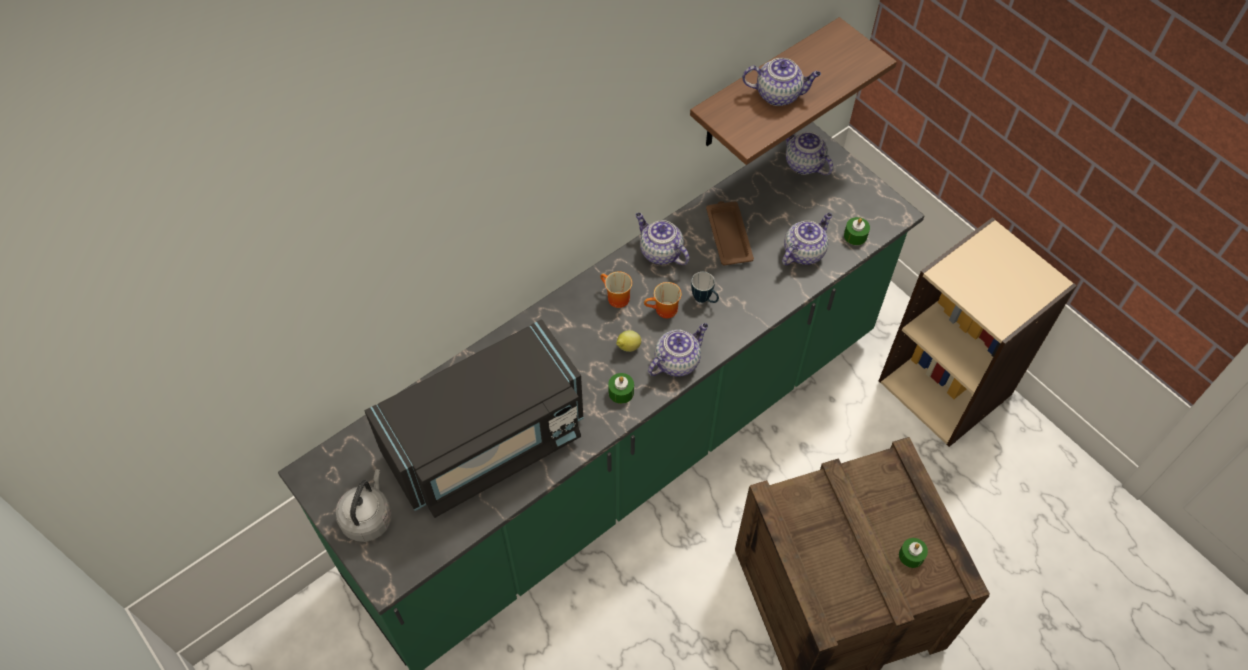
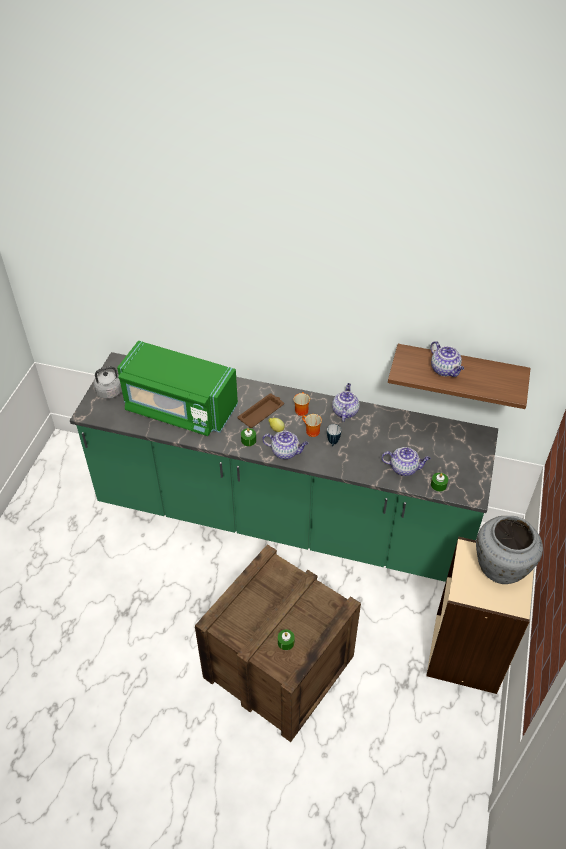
camera: 55 degrees right, 10 degrees down
black microwave [365,319,584,518] -> green microwave [117,341,238,436]
brown tray [706,201,754,265] -> brown tray moved to [238,394,284,428]
teapot [786,132,833,175] -> none
none -> grey vase [476,516,543,584]

